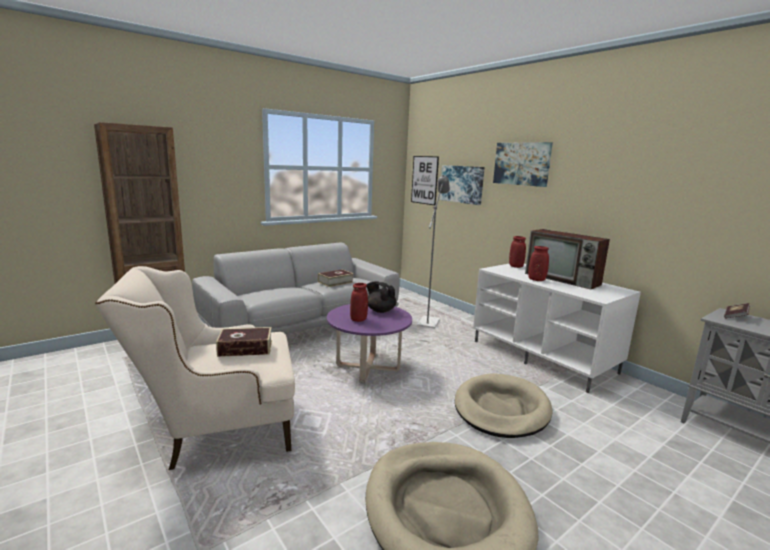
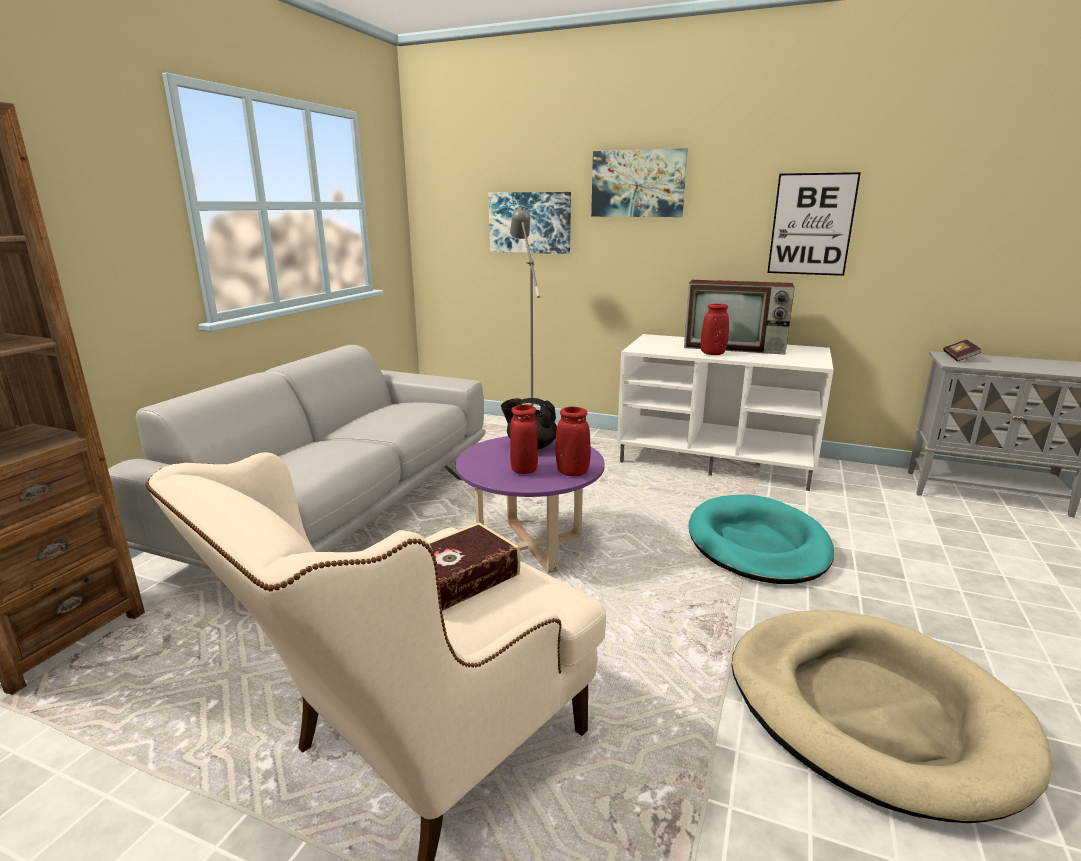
camera: 30 degrees left, 5 degrees up
book [318,269,354,287] -> none
picture [411,156,439,205] -> picture moved to [767,172,861,276]
beige dog bed [455,373,552,438] -> turquoise dog bed [688,495,834,584]
red vase [509,236,526,268] -> red vase moved to [555,407,591,476]

